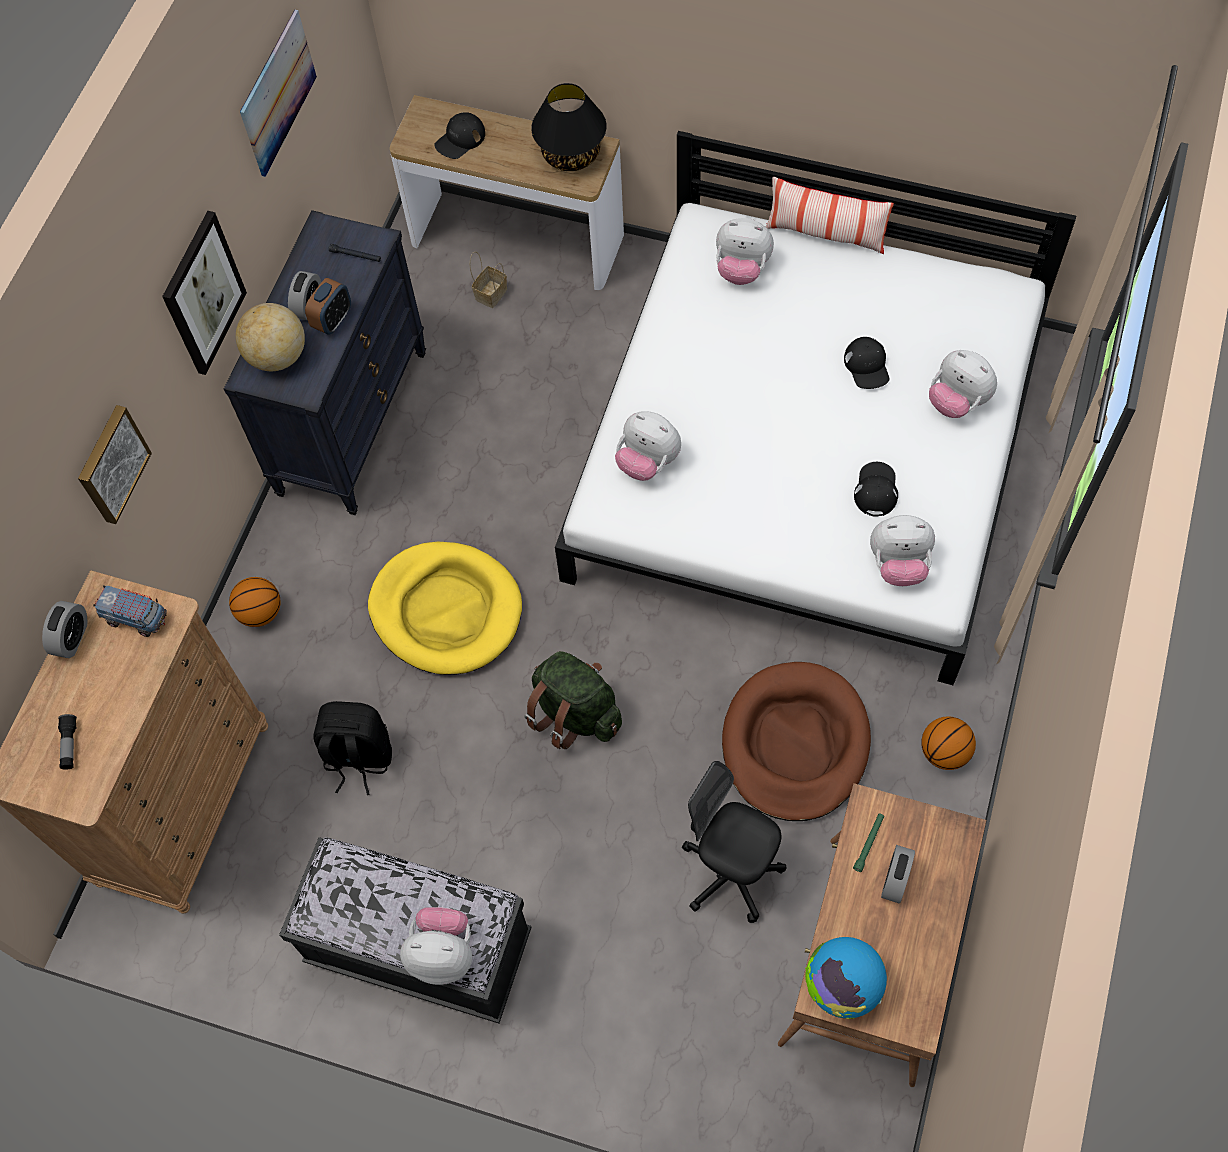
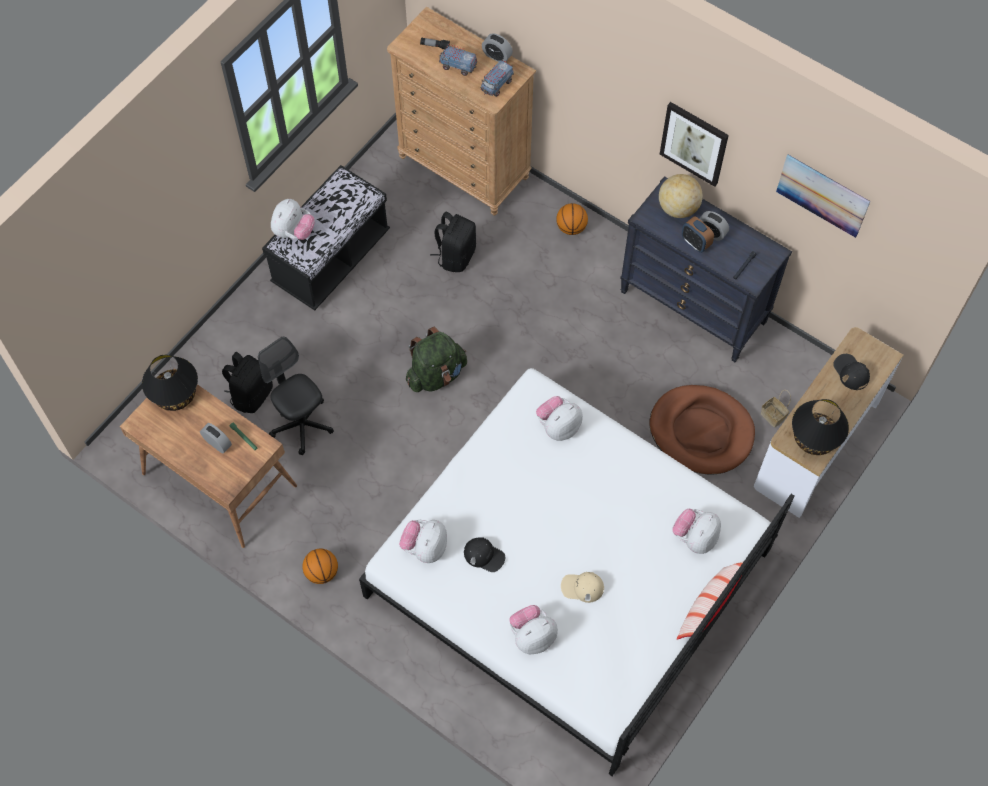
camera: 105 degrees right, 0 degrees up
picture [78,405,152,524] -> none
yellow dog bed [368,542,522,675] -> none
black office chair [682,761,786,923] -> black office chair turned 90 degrees counterclockwise [258,337,334,455]
brown dog bed [722,662,871,821] -> brown dog bed moved to [649,385,755,475]
globe [805,937,887,1019] -> black table lamp [142,355,198,411]
black cap [844,337,889,389] -> beige cap [561,572,604,603]
none -> black backpack [222,352,273,413]
none -> toy truck [439,44,477,76]

